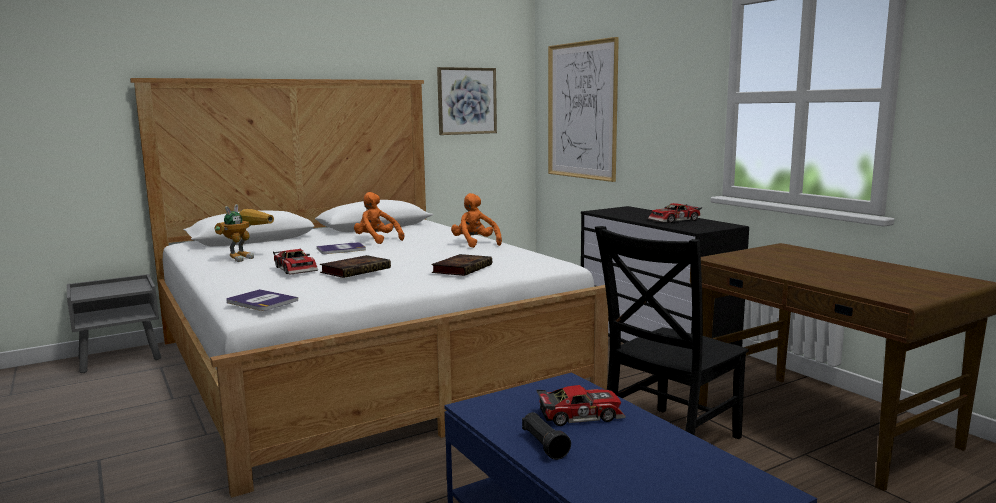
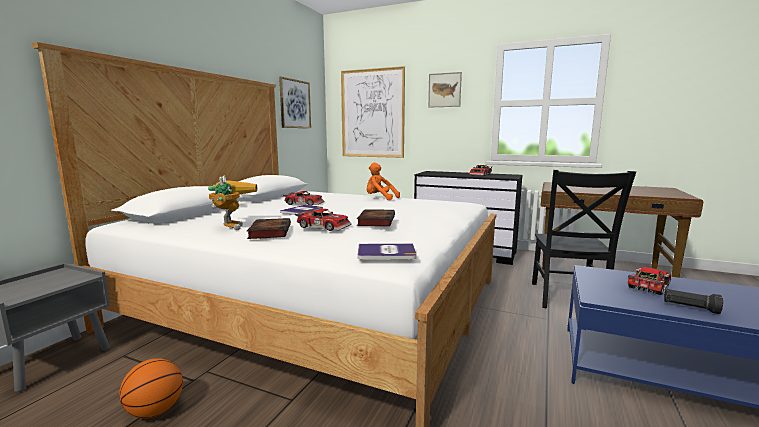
camera: 35 degrees left, 0 degrees up
orange plush toy [354,192,404,244] -> toy car [283,191,324,205]
book [431,254,492,276] -> book moved to [247,218,291,239]
none -> basketball [119,358,183,418]
none -> picture [428,72,462,108]

